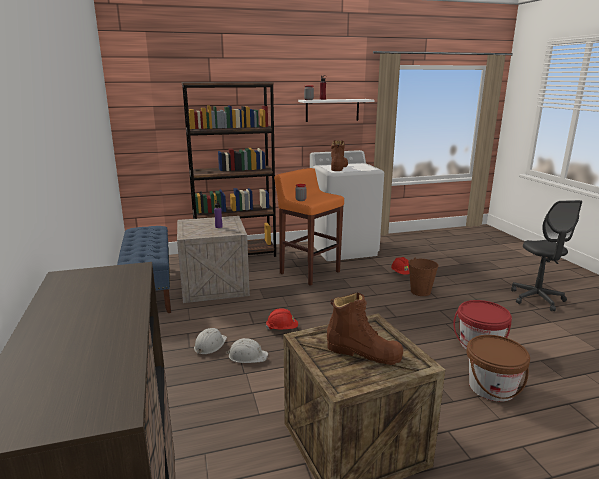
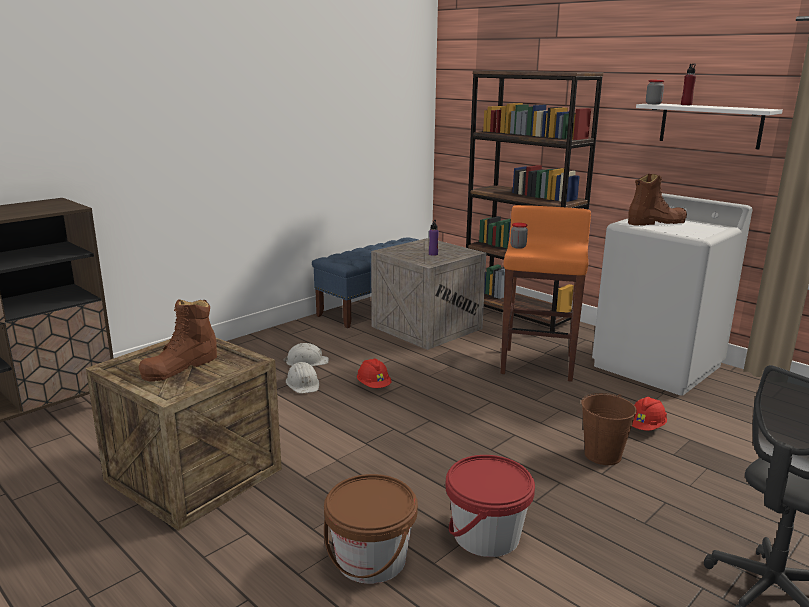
camera: 60 degrees right, 0 degrees up
brown boot [327,292,403,365] -> brown boot turned 45 degrees clockwise [139,299,217,382]

